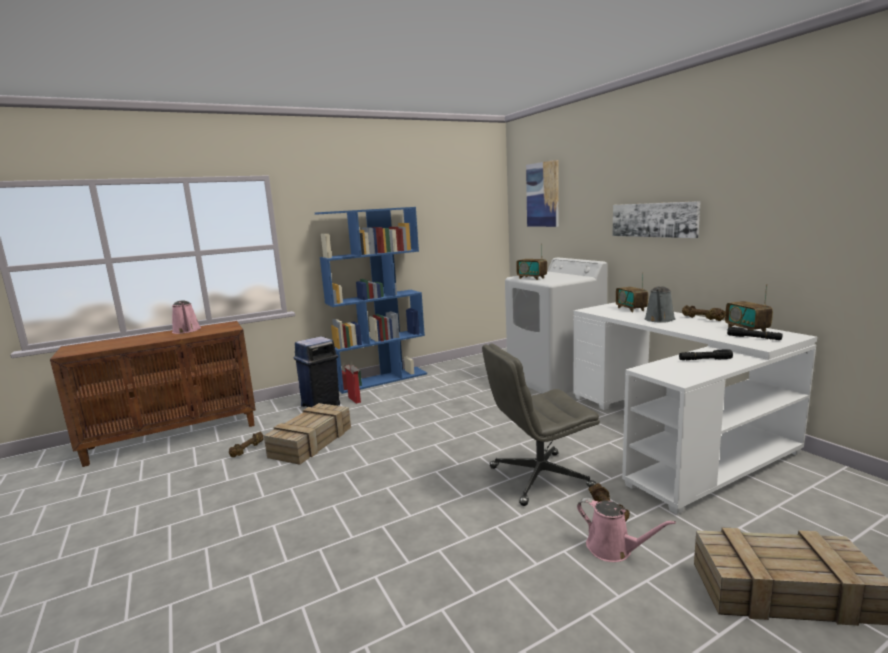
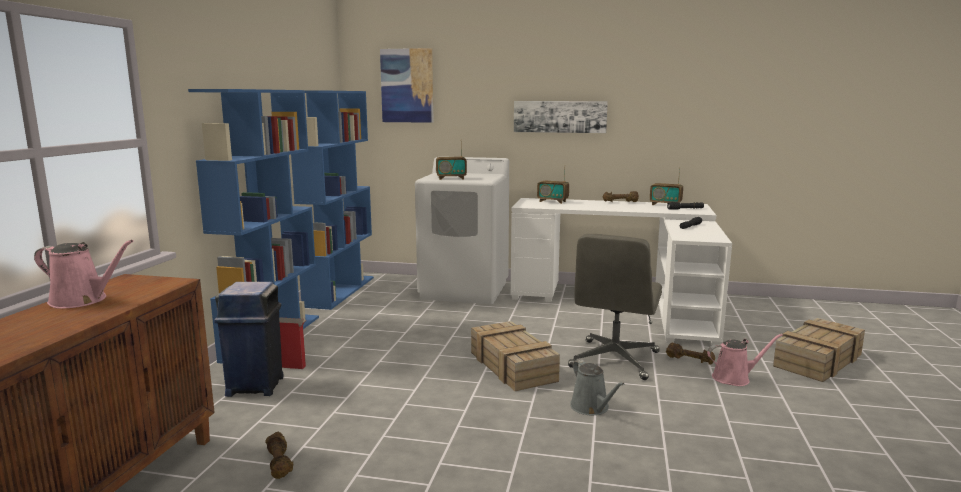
camera: 50 degrees left, 0 degrees up
crate [264,403,351,465] -> crate moved to [471,321,560,391]
grey watering can [644,286,676,323] -> grey watering can moved to [570,360,624,415]
none -> blue bookcase [291,90,374,310]

